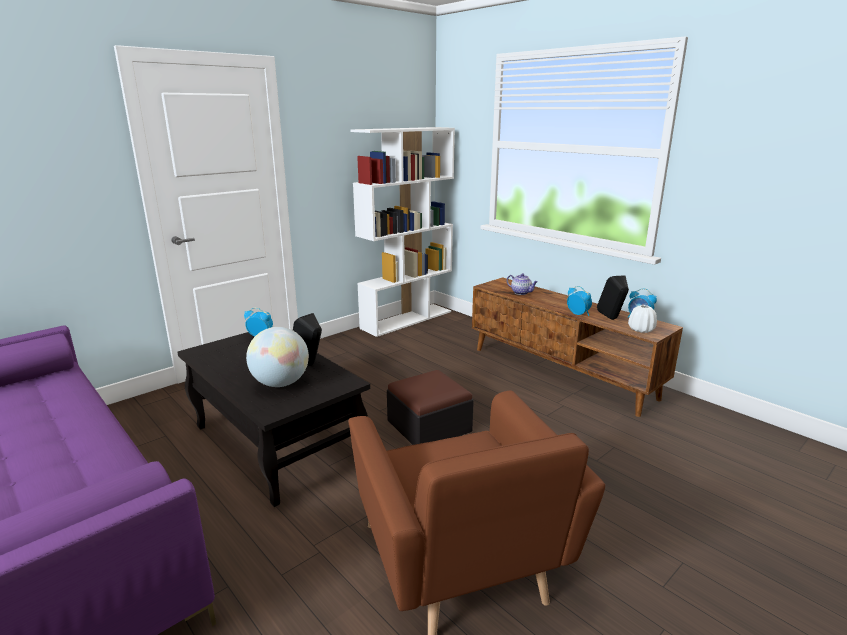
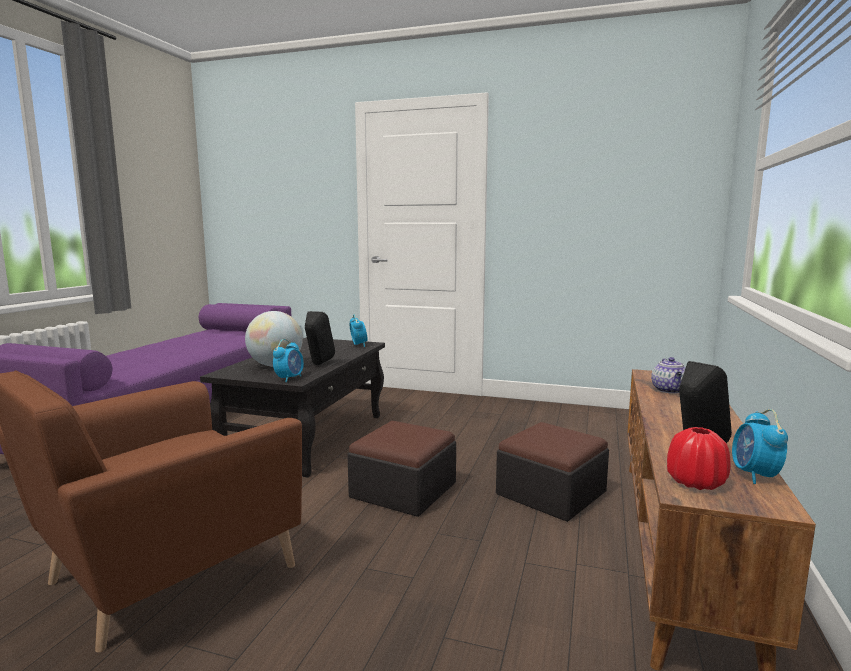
camera: 60 degrees right, 10 degrees down
white bookcase [350,127,455,337] -> none
alarm clock [567,286,592,316] -> alarm clock moved to [273,339,304,383]
white vase [628,305,657,333] -> red vase [667,427,731,490]
none -> ottoman [496,422,609,522]

